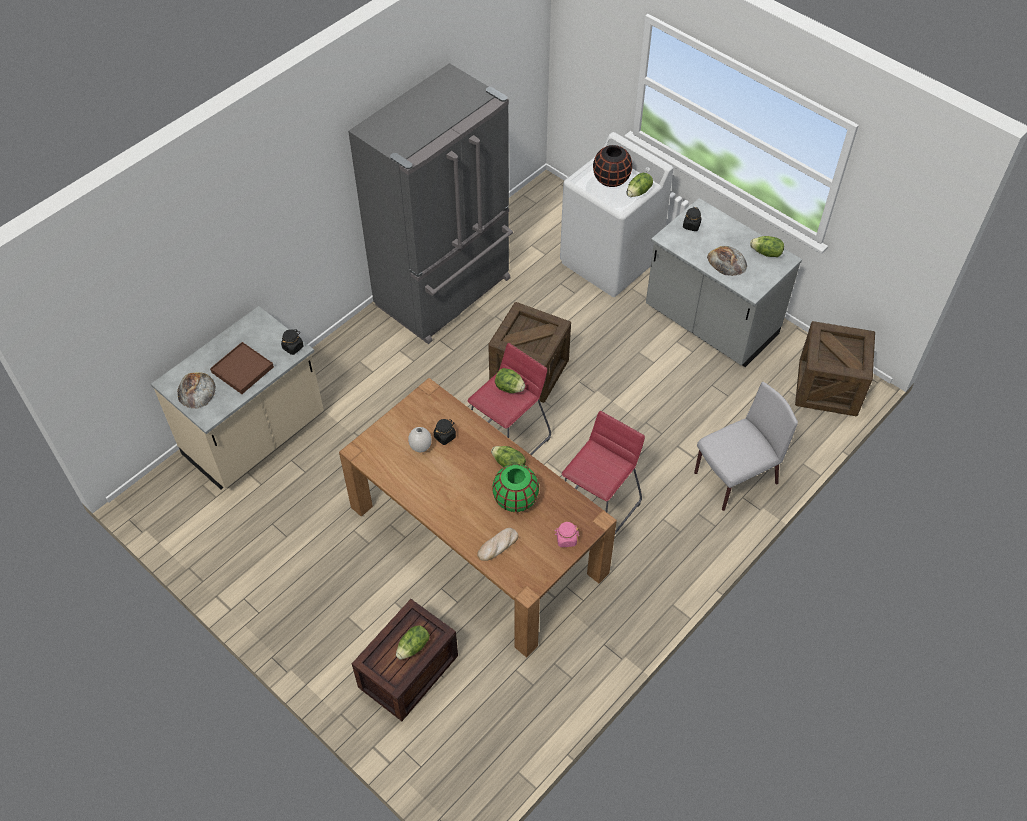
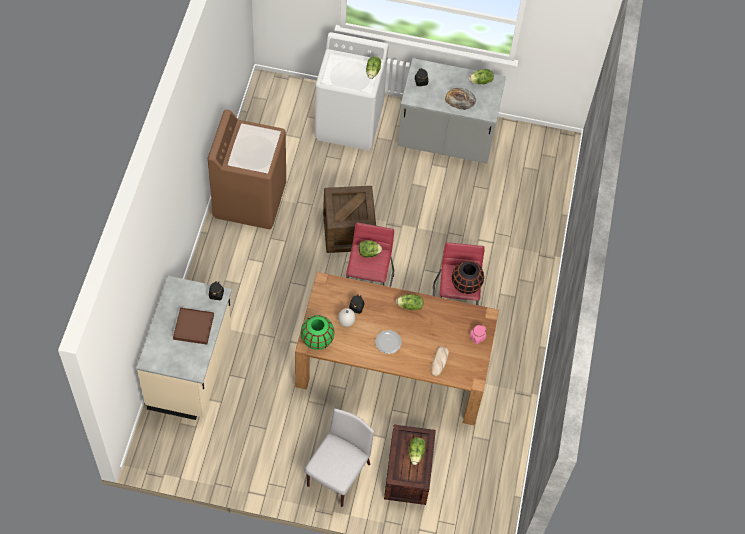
camera: 35 degrees left, 5 degrees up
bread [177,372,216,409] -> none
grey fridge [348,63,513,344] -> brown washing machine [208,109,286,229]
green vase [492,464,539,512] -> green vase moved to [301,315,335,350]
black vase [593,145,632,187] -> black vase moved to [452,261,484,294]
grey chair [694,382,798,511] -> grey chair moved to [304,409,374,507]
crate [795,321,875,416] -> none
none -> plate [375,330,402,354]

